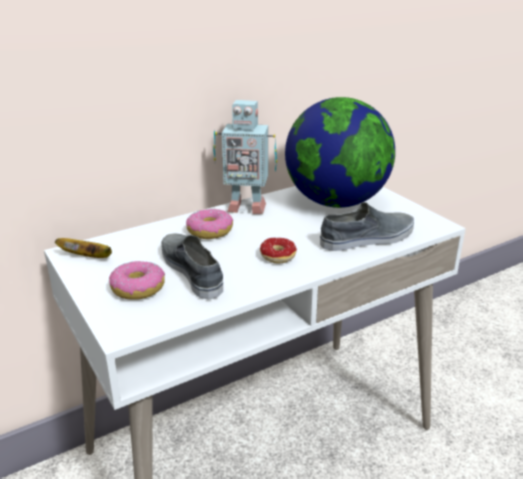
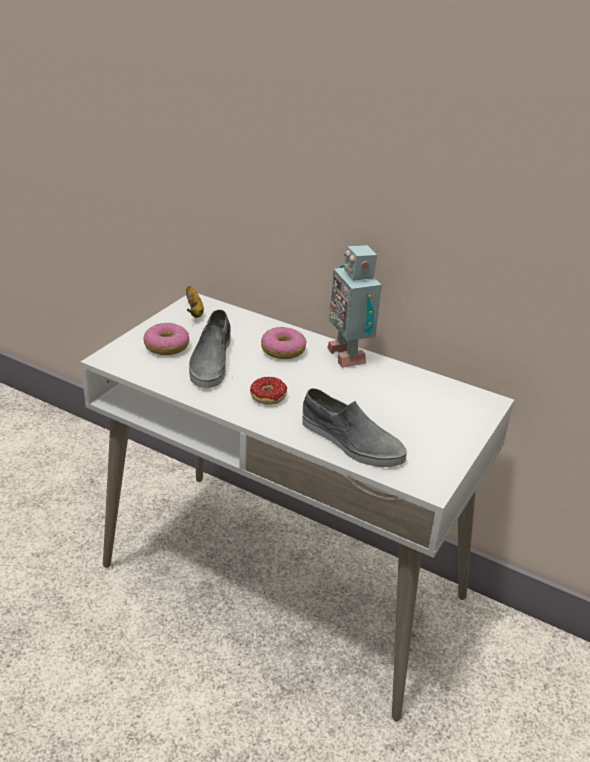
camera: 60 degrees right, 5 degrees up
grey shoe [161,233,223,300] -> grey shoe turned 150 degrees clockwise [189,310,231,388]
globe [285,97,395,208] -> none

